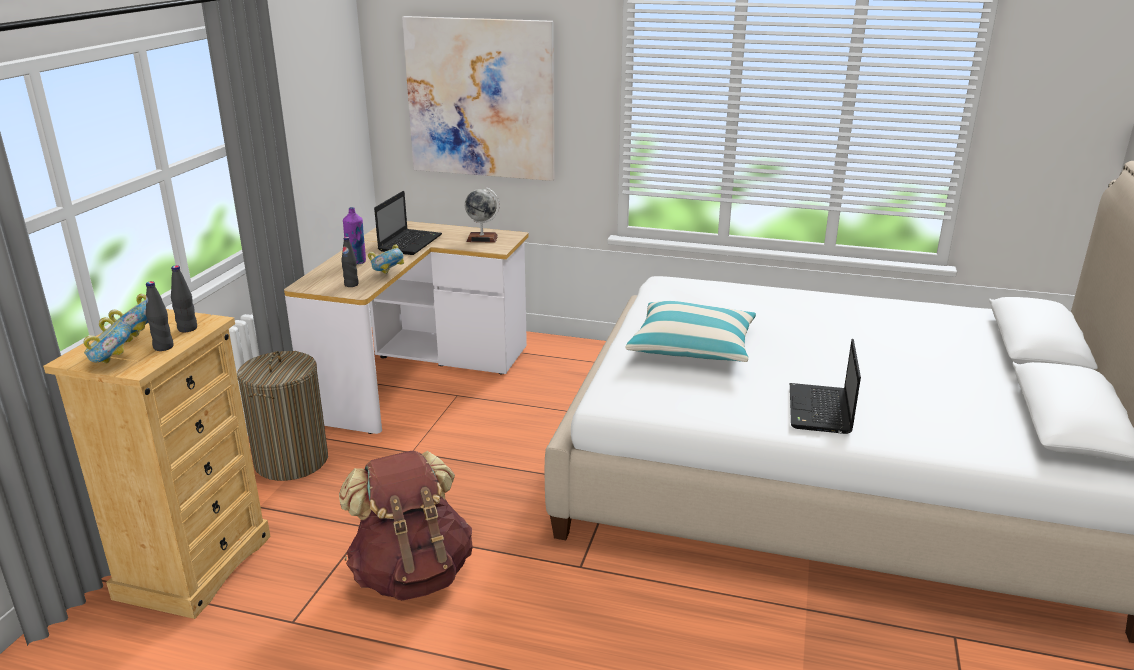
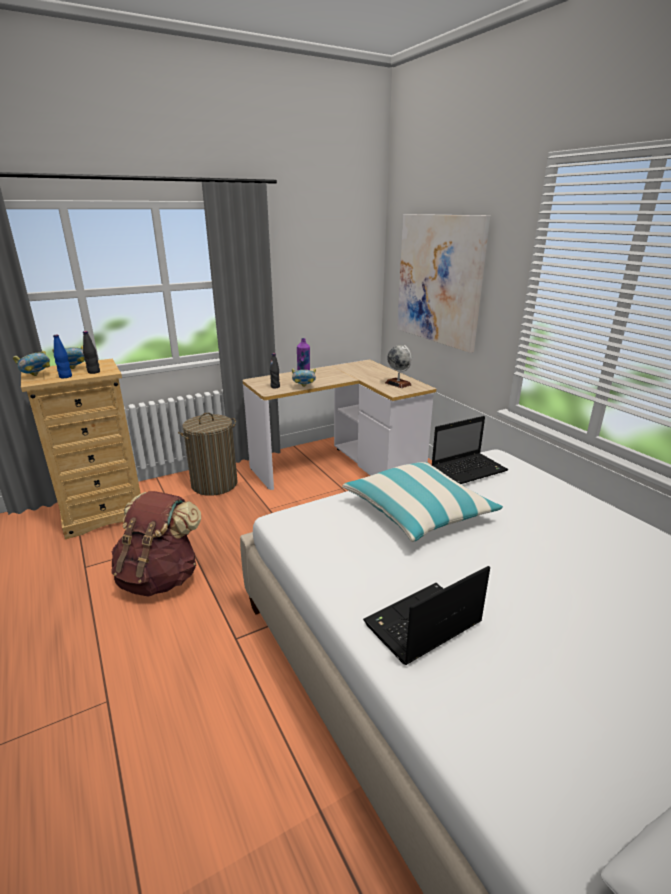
camera: 45 degrees right, 0 degrees up
black bottle [146,281,174,351] -> blue bottle [53,335,72,378]
laptop [374,191,442,255] -> laptop moved to [432,416,508,484]

